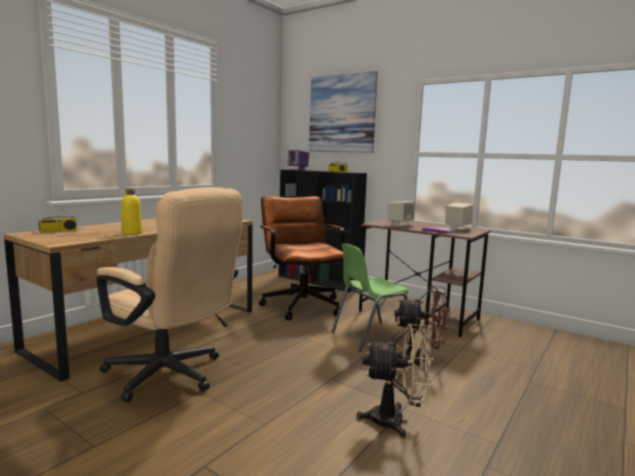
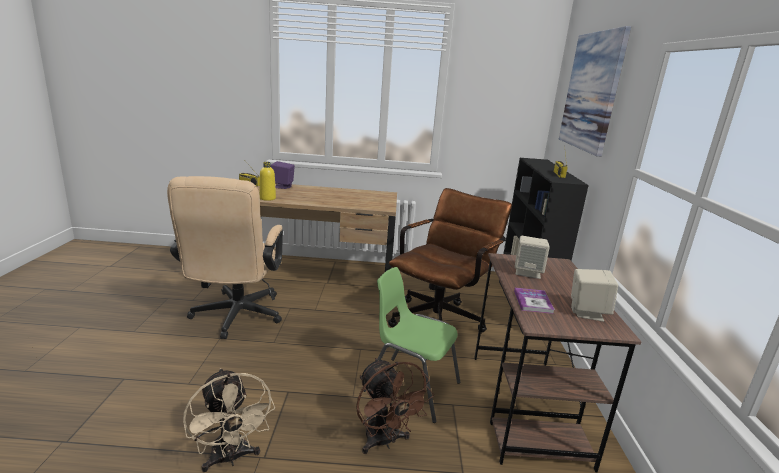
camera: 55 degrees right, 10 degrees up
purple speaker [288,150,309,170] -> purple speaker moved to [271,161,295,189]

